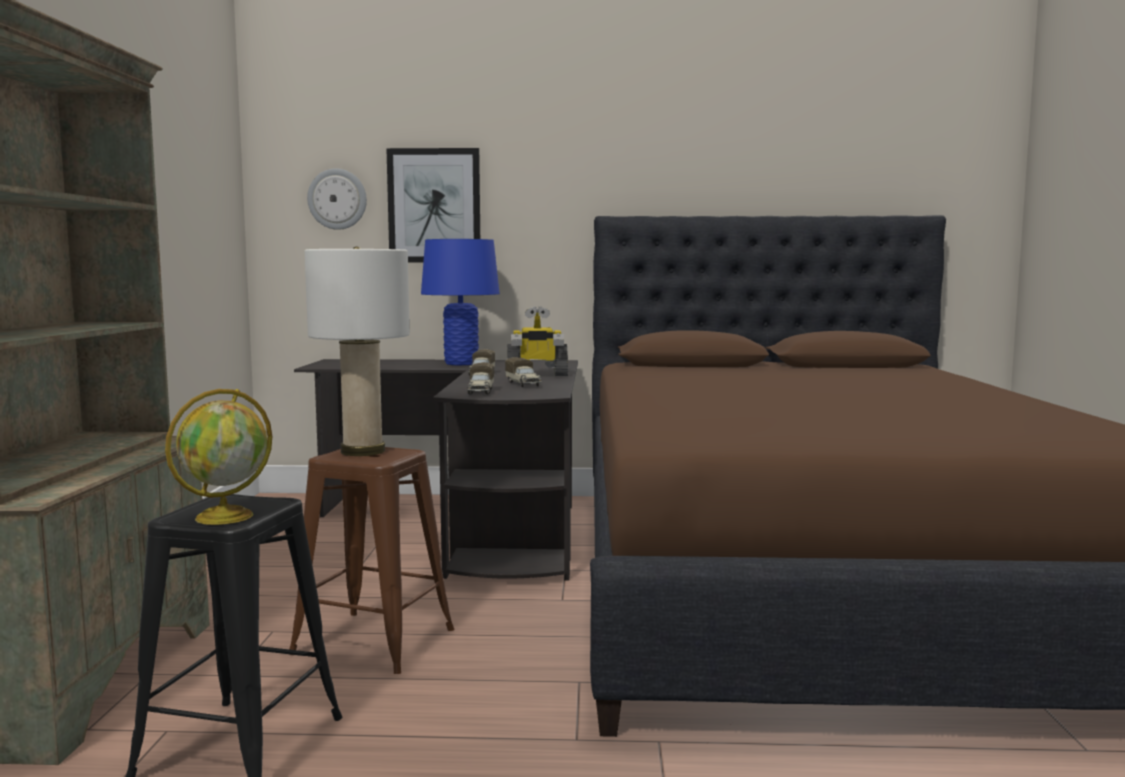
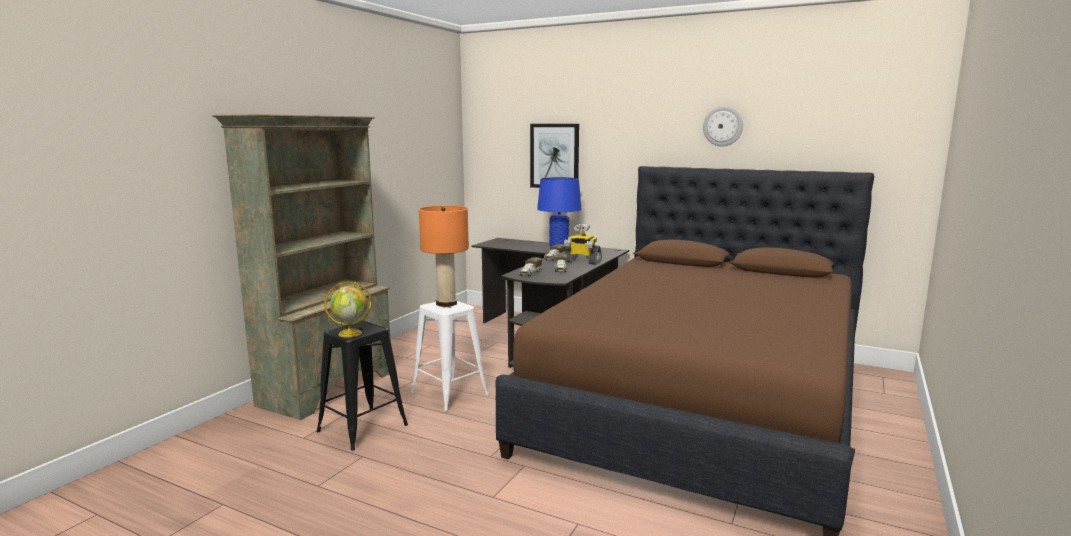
camera: 25 degrees right, 5 degrees up
brown stool [289,447,454,674] -> white stool [411,301,489,411]
white table lamp [305,246,410,456] -> orange table lamp [419,205,469,307]
wall clock [307,168,367,230] -> wall clock moved to [703,106,743,146]

